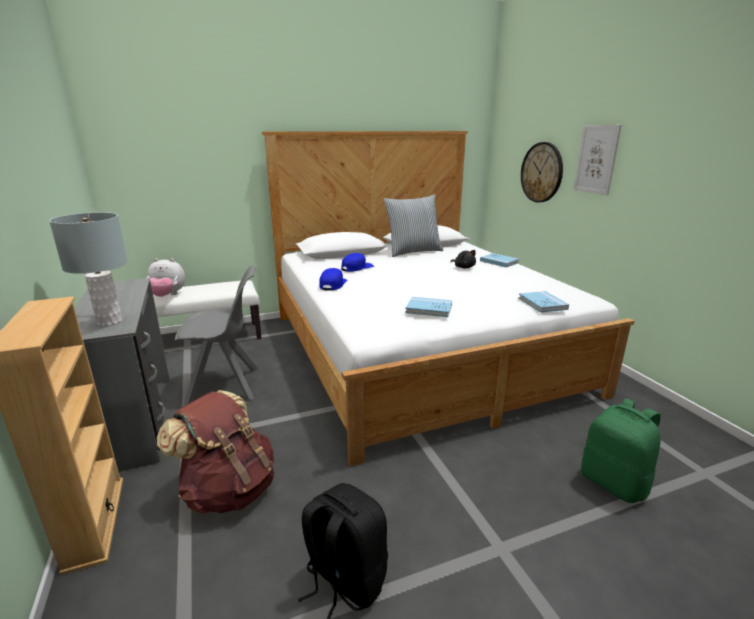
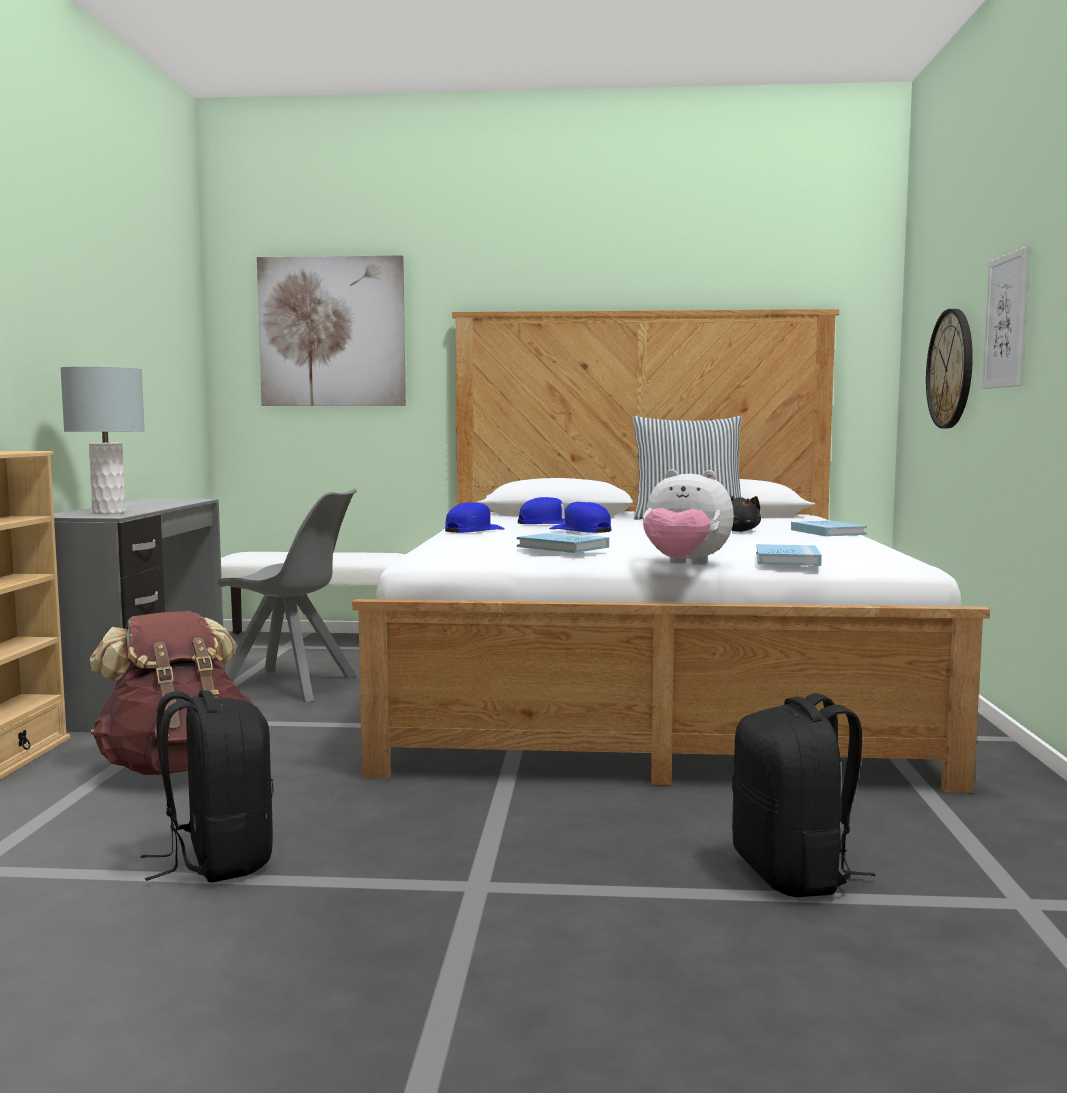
camera: 25 degrees right, 15 degrees down
plush toy [147,258,185,297] -> plush toy moved to [643,469,734,565]
green backpack [581,398,661,503] -> black backpack [732,693,875,897]
none -> picture [257,255,406,406]
none -> blue cap [549,502,611,533]

